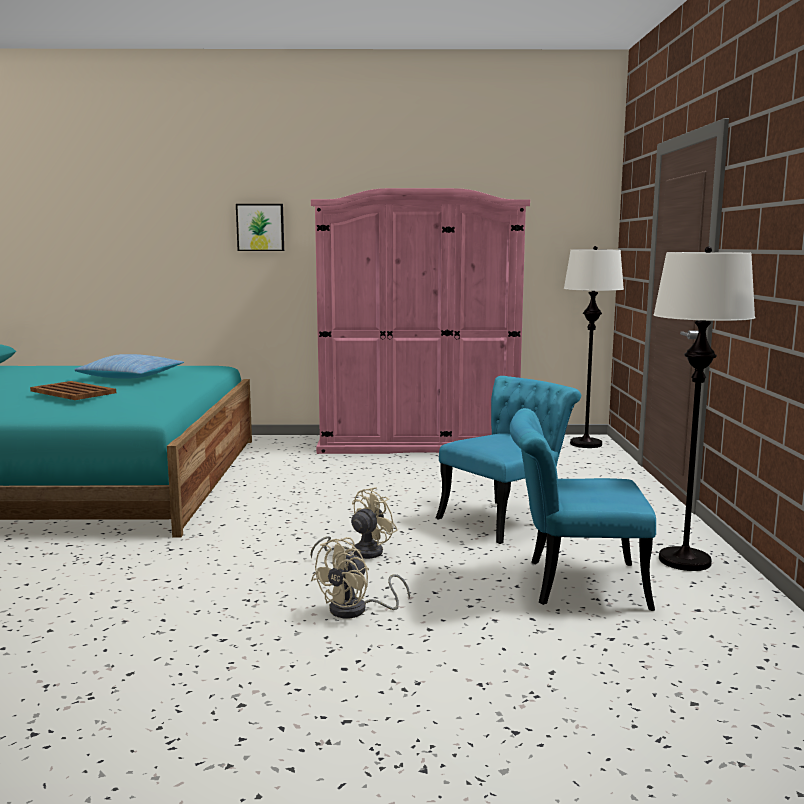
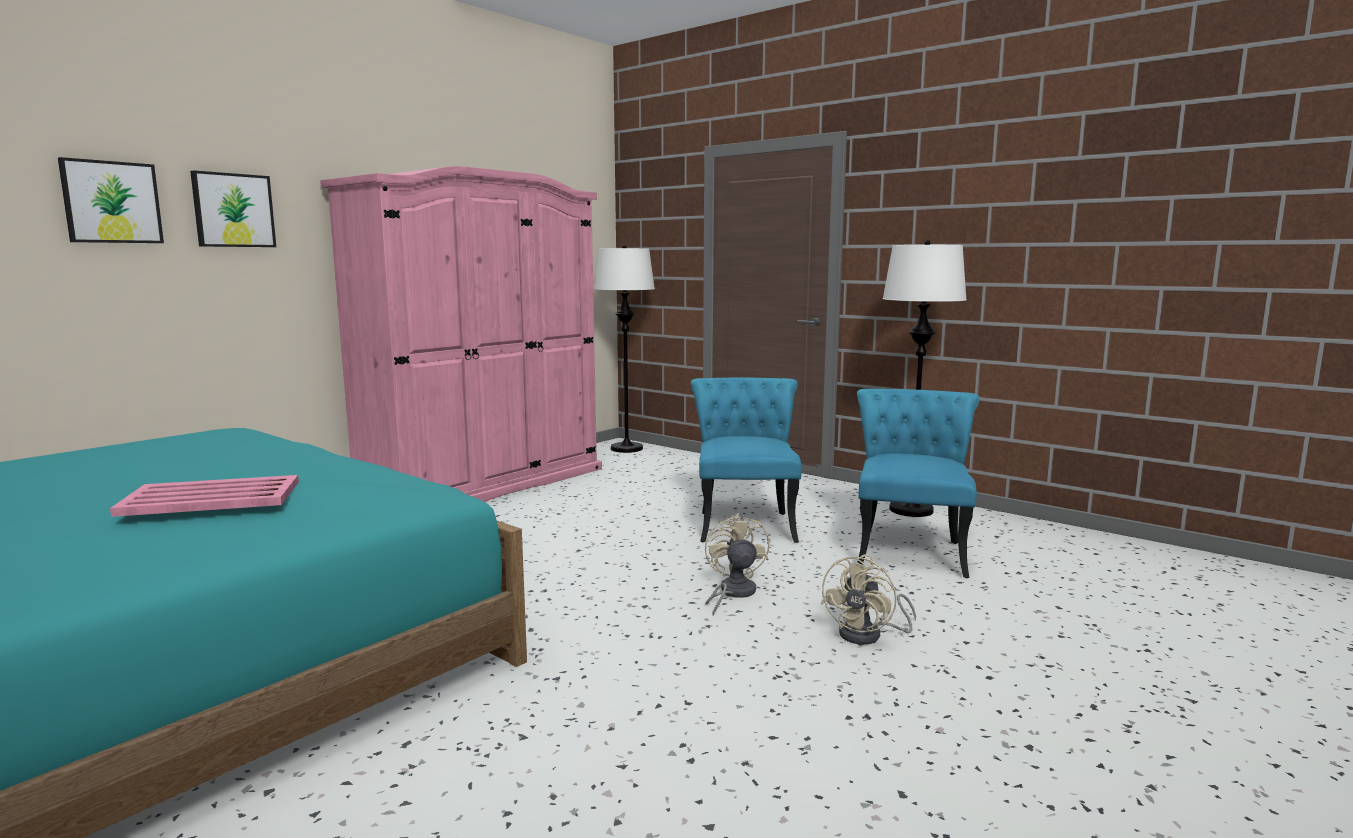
camera: 50 degrees left, 0 degrees up
brown tray [30,381,116,400] -> pink tray [110,475,299,517]
pillow [74,354,184,379] -> none
beige fan [311,537,410,618] -> beige fan turned 45 degrees clockwise [821,554,916,645]
turquoise chair [510,408,656,611] -> turquoise chair turned 150 degrees clockwise [857,389,979,578]
none -> picture [58,157,164,243]

